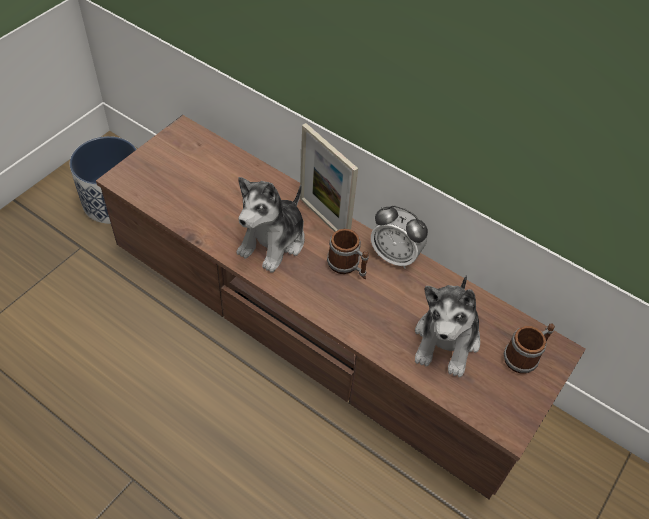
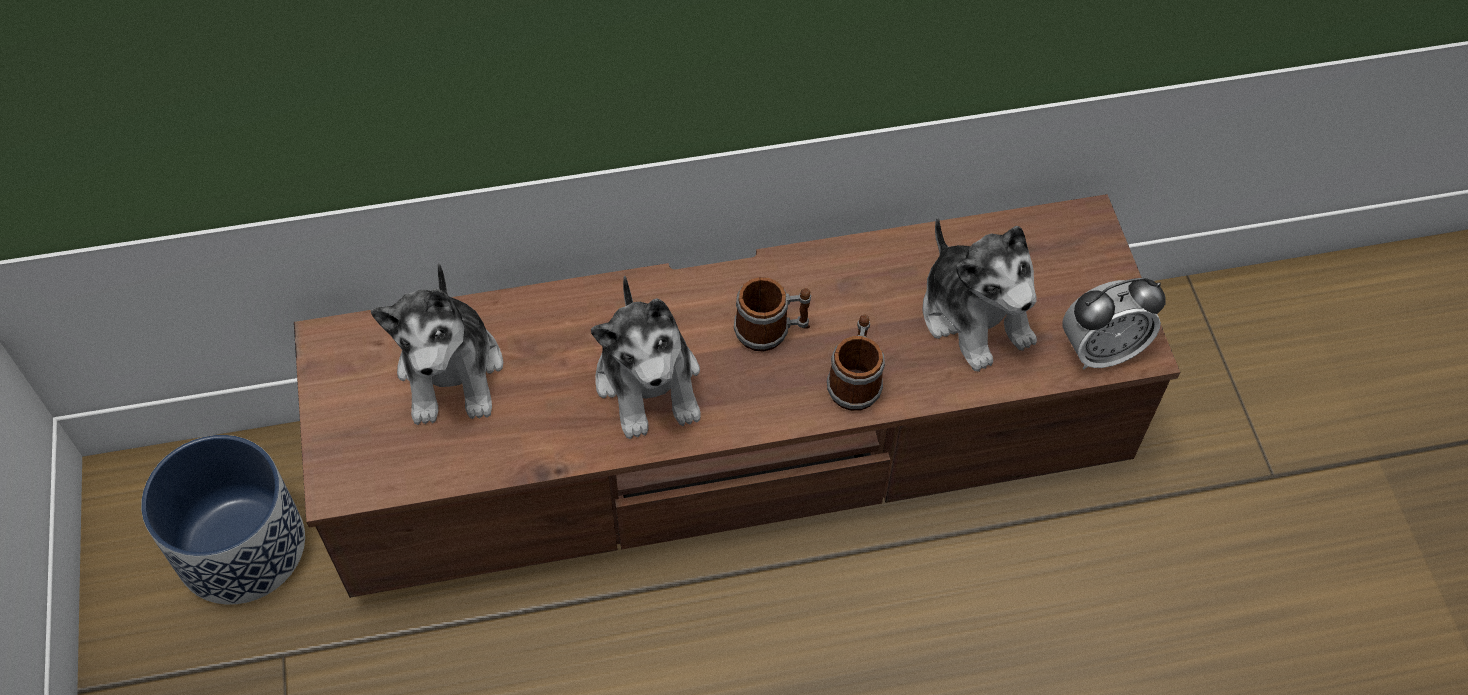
camera: 45 degrees left, 5 degrees up
picture frame [300,123,358,232] -> none
alarm clock [371,205,428,269] -> alarm clock moved to [1062,278,1166,370]
mug [504,323,555,374] -> mug moved to [827,315,885,411]
none -> plush toy [371,262,503,425]

